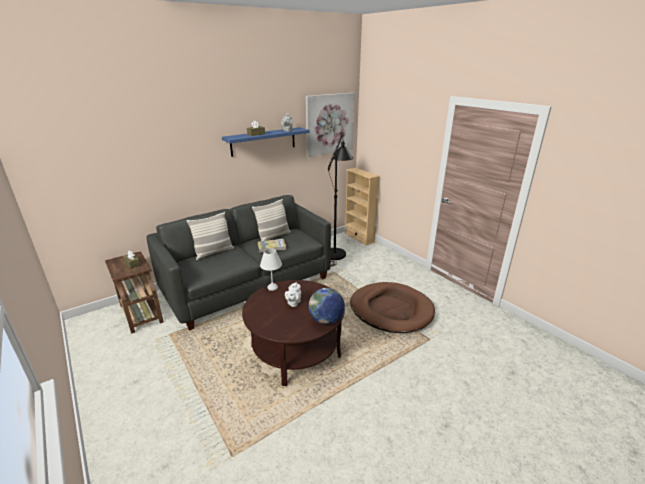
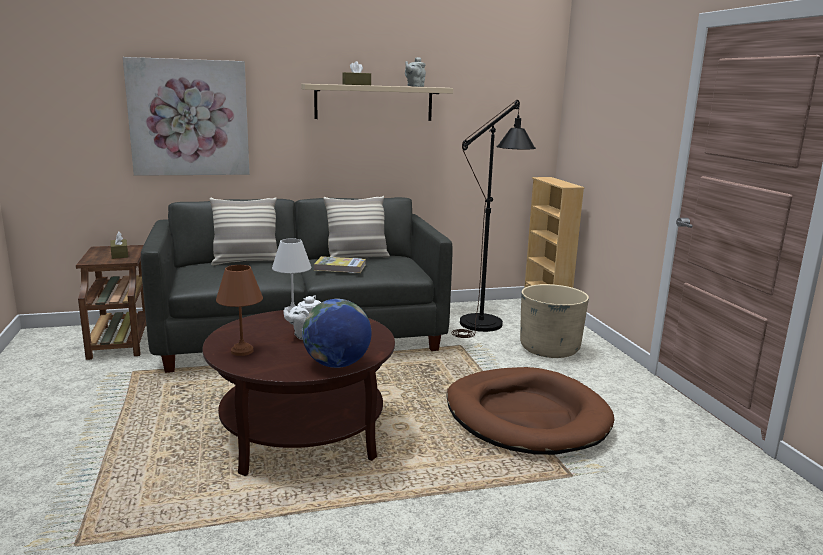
camera: 20 degrees right, 10 degrees down
blue shelf [222,127,309,157] -> beige shelf [301,84,453,121]
picture [306,93,355,157] -> picture moved to [123,57,250,176]
none -> brown table lamp [216,265,263,356]
none -> beige planter [520,284,589,358]

